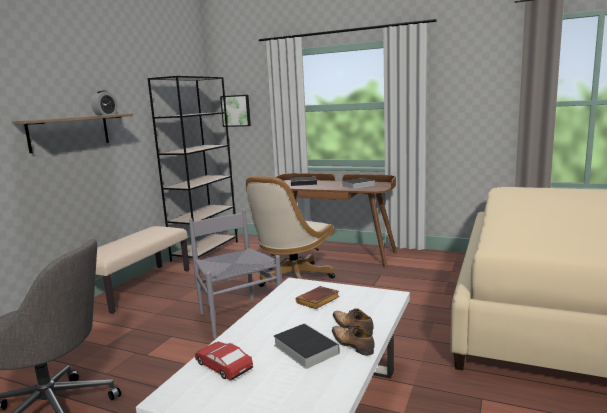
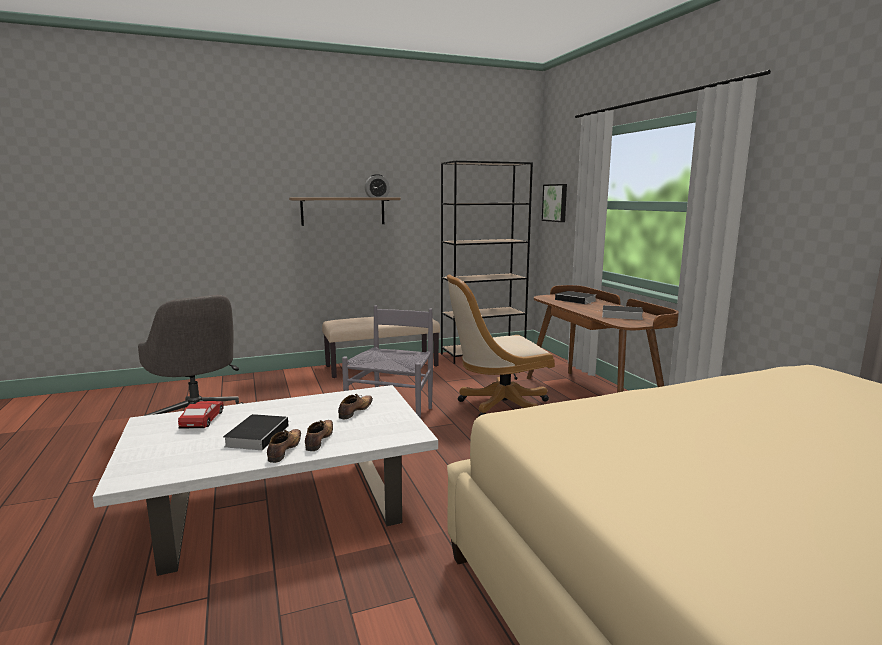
camera: 45 degrees right, 0 degrees up
brown book [296,286,340,309] -> shoe [338,394,373,419]

